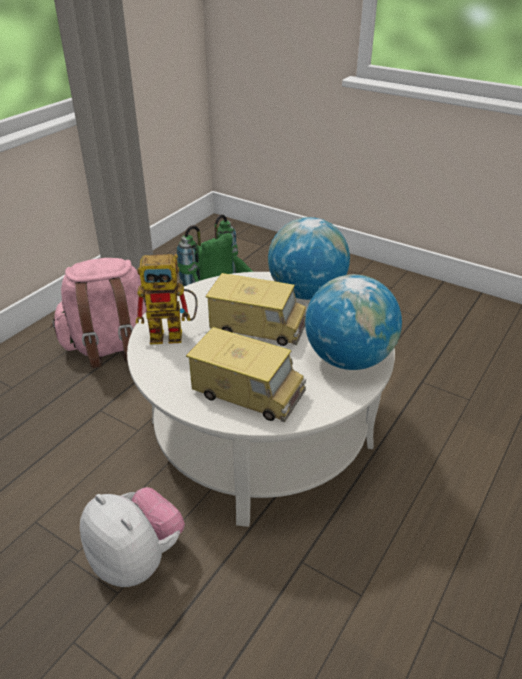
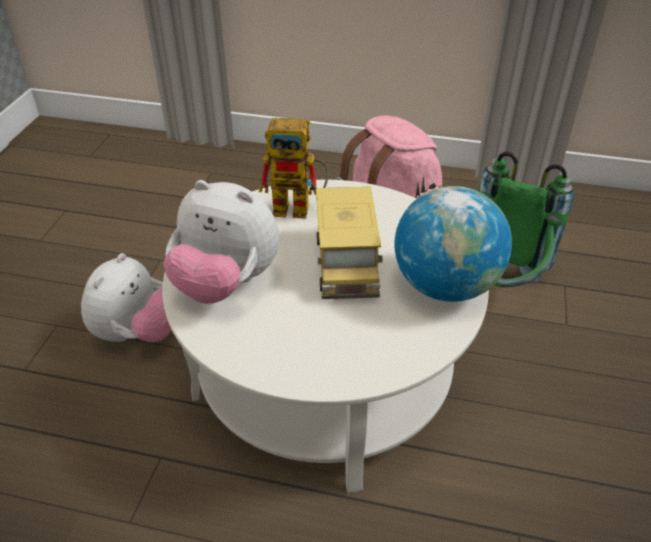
camera: 70 degrees right, 5 degrees up
toy robot [135,254,198,345] -> toy robot turned 60 degrees counterclockwise [259,118,329,219]
toy truck [186,327,306,422] -> plush toy [163,180,279,304]
globe [305,274,402,370] -> none

